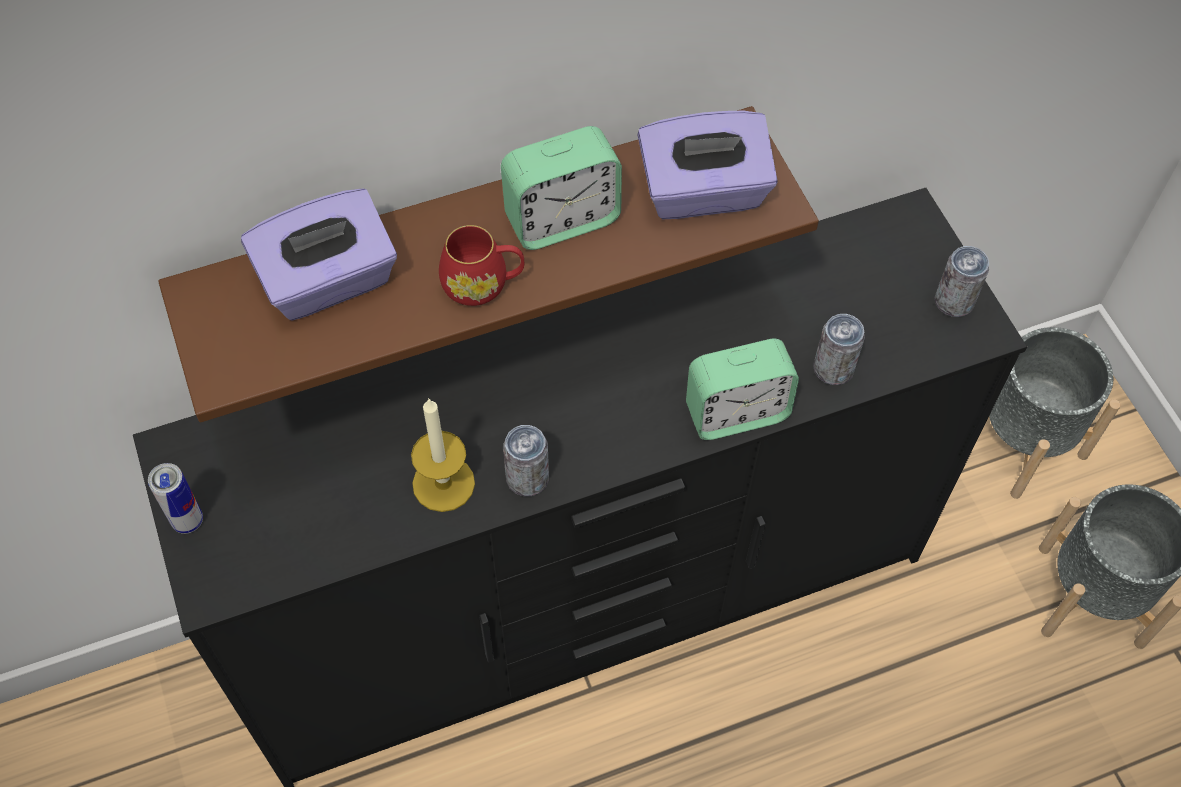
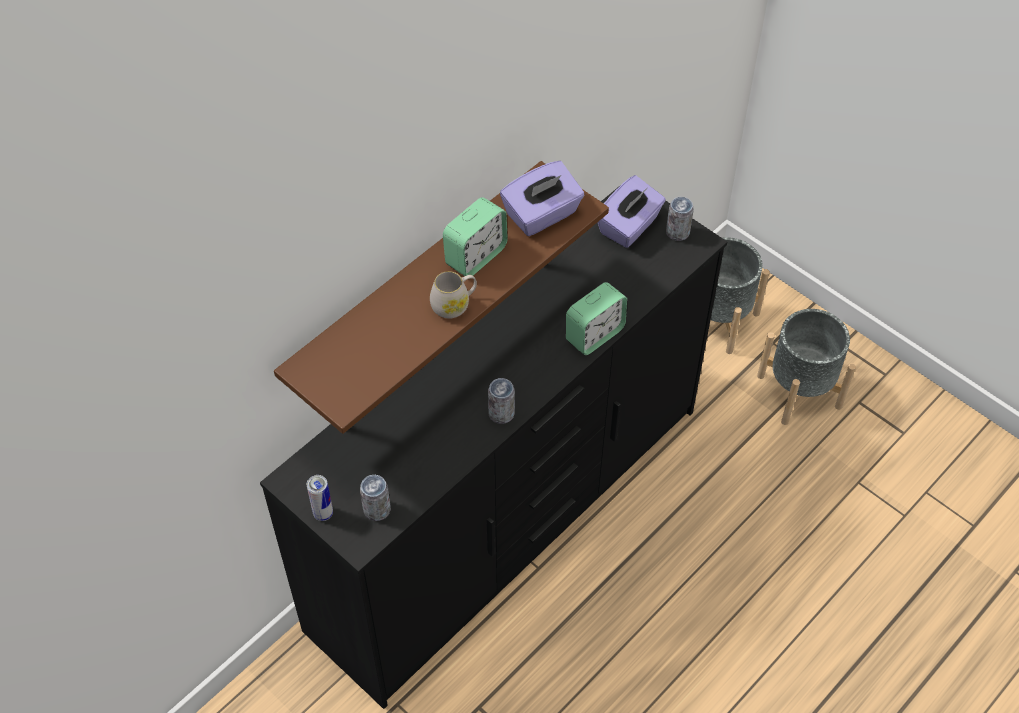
camera: 25 degrees left, 5 degrees down
purple tissue box [241,188,397,320] -> purple tissue box moved to [598,175,666,248]
candle [411,398,475,512] -> none
red mug [439,225,524,306] -> white mug [430,271,477,319]
can [813,314,865,385] -> can moved to [360,475,391,521]

